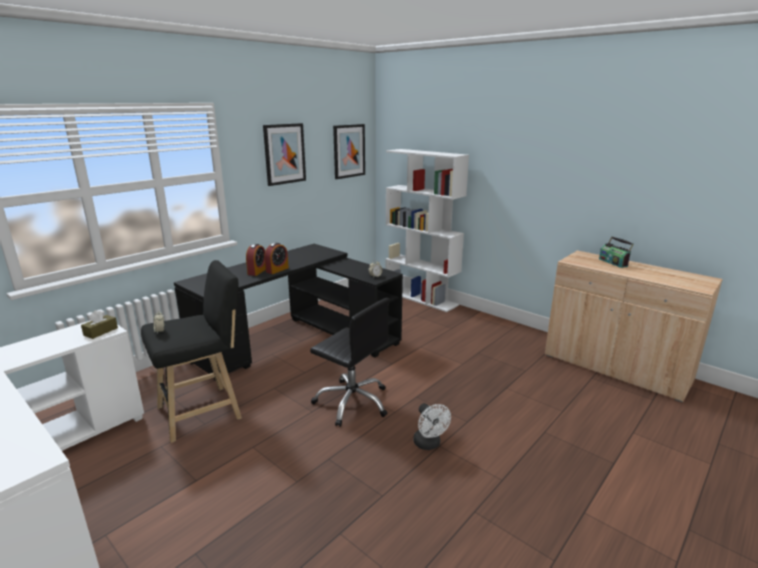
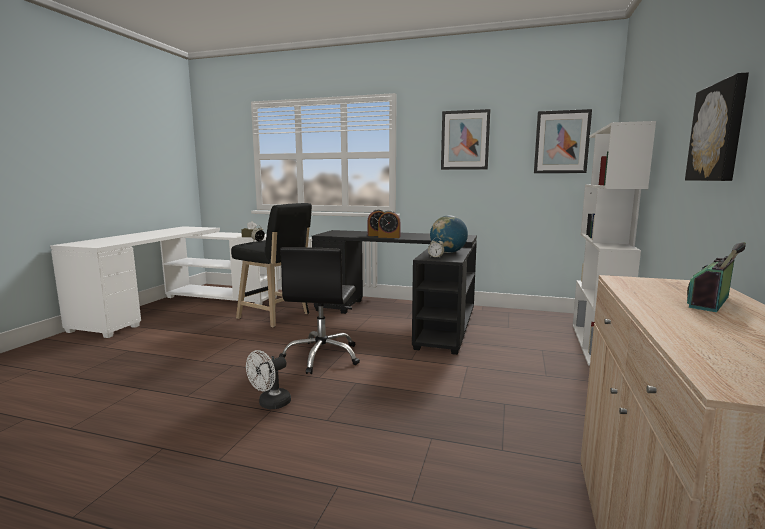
camera: 65 degrees right, 10 degrees down
none -> globe [430,215,468,253]
none -> picture [685,73,749,181]

